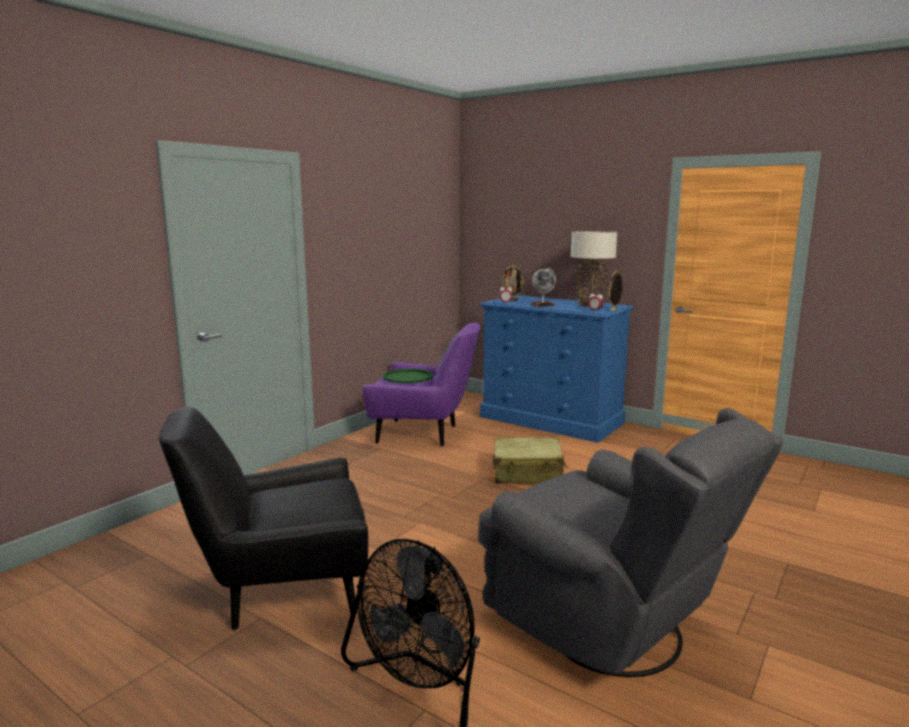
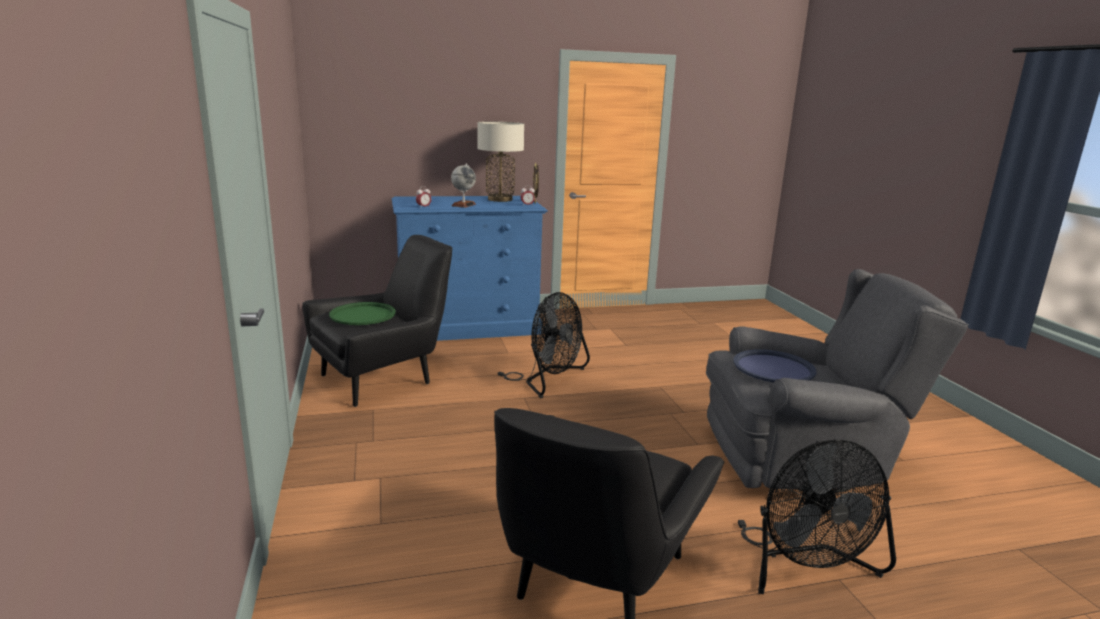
camera: 50 degrees left, 5 degrees up
purple armchair [363,323,480,446] -> black armchair [302,235,453,407]
beige suitcase [493,437,567,484] -> black fan [498,292,590,399]
picture frame [502,265,524,301] -> none
none -> blue tray [733,349,817,382]

